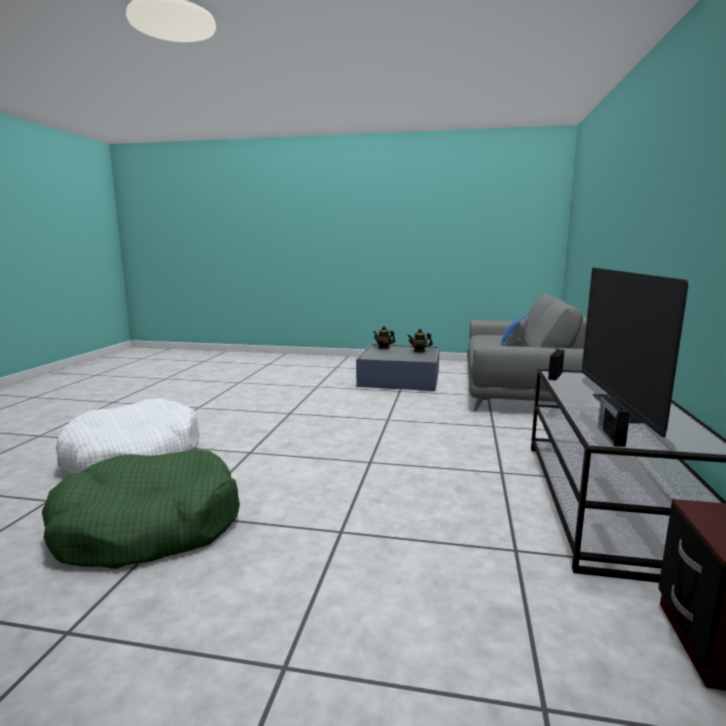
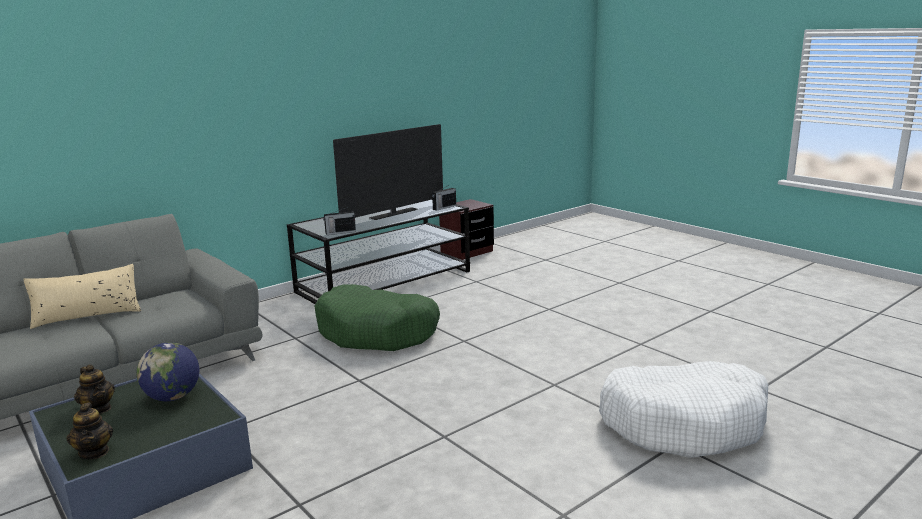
camera: 140 degrees left, 5 degrees up
green dog bed [42,449,240,569] -> green dog bed moved to [314,284,440,351]
blue pillow [501,314,529,346] -> beige pillow [23,264,141,329]
none -> globe [136,342,200,401]

